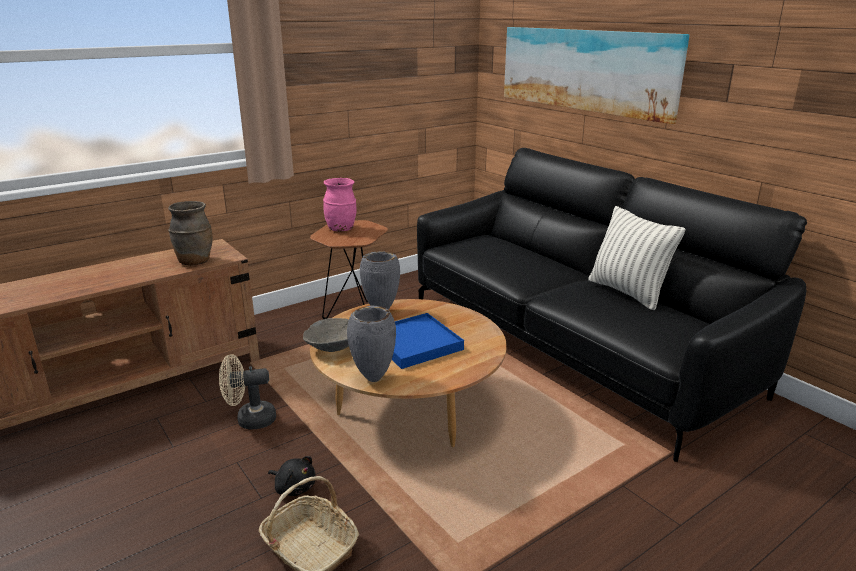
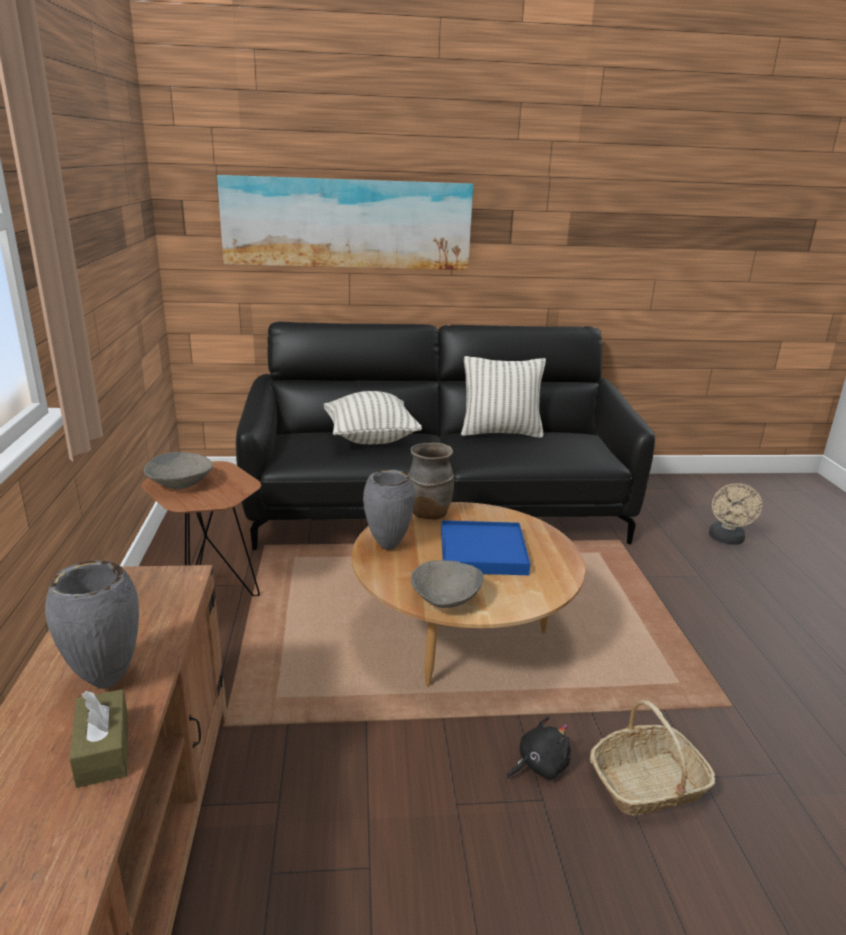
camera: 60 degrees left, 0 degrees up
brown vase [168,201,213,265] -> brown vase moved to [408,443,454,519]
beige fan [219,354,276,430] -> beige fan moved to [709,483,762,545]
pink vase [323,178,357,231] -> grey bowl [144,452,213,489]
grey vase [347,306,396,382] -> grey vase moved to [45,560,139,689]
none -> brown tissue box [69,689,128,788]
none -> pillow [323,391,422,444]

